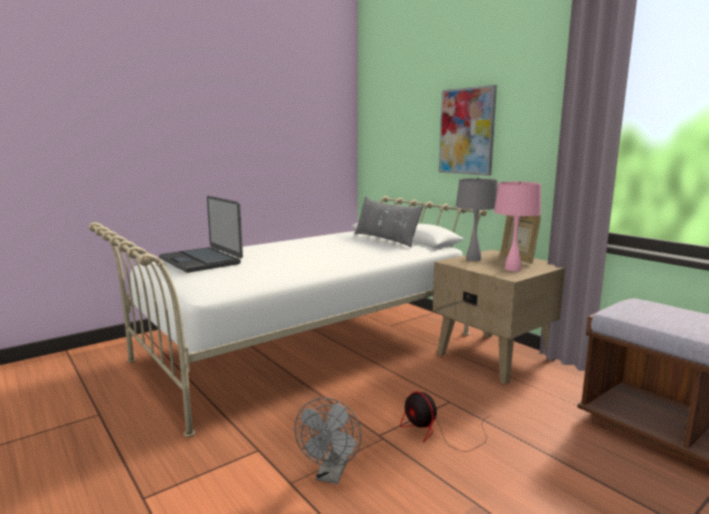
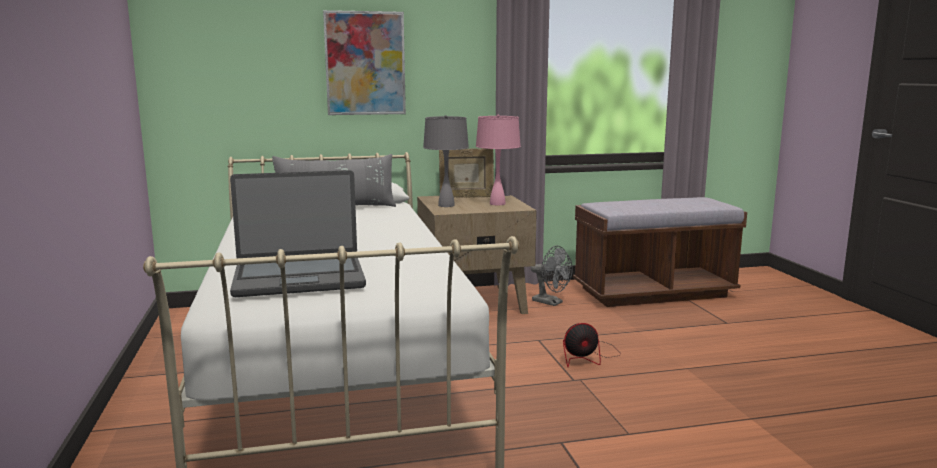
camera: 65 degrees left, 0 degrees up
grey fan [294,398,362,484] -> grey fan moved to [531,246,573,306]

